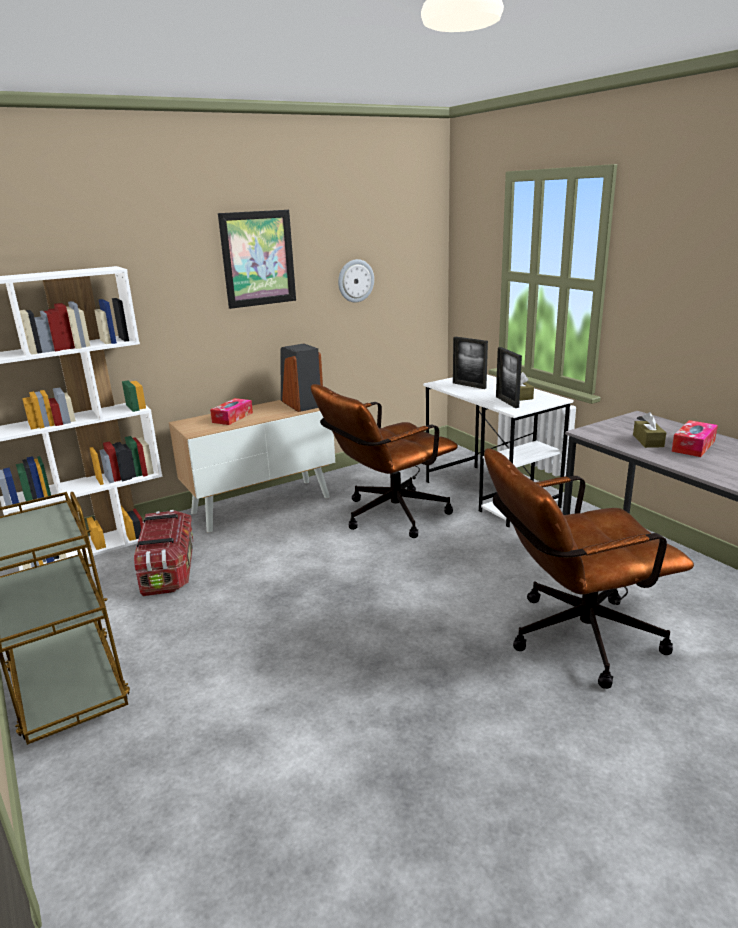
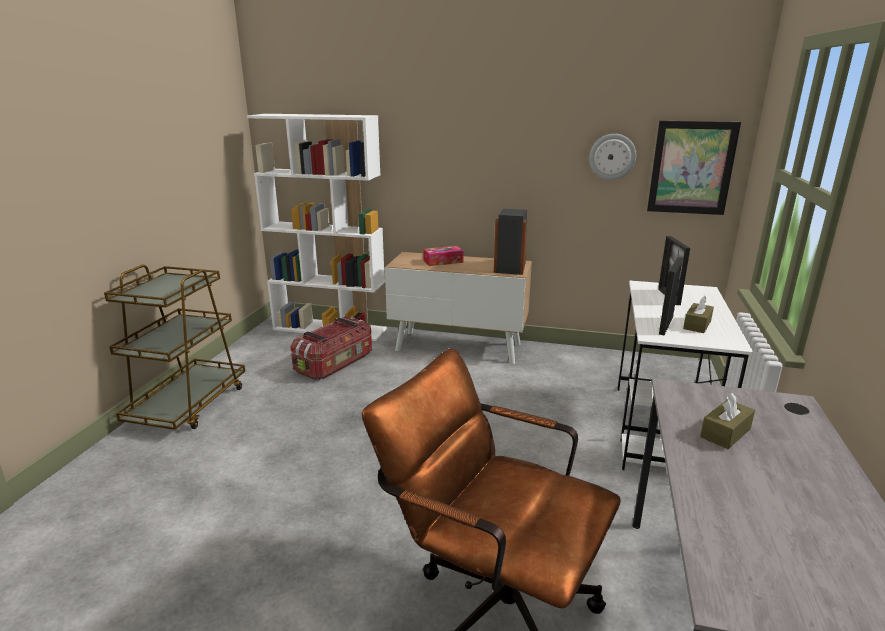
camera: 45 degrees right, 0 degrees up
picture [218,210,296,309] -> picture moved to [647,121,741,215]
brown office chair [311,384,458,538] -> none
tissue box [671,420,718,457] -> none

